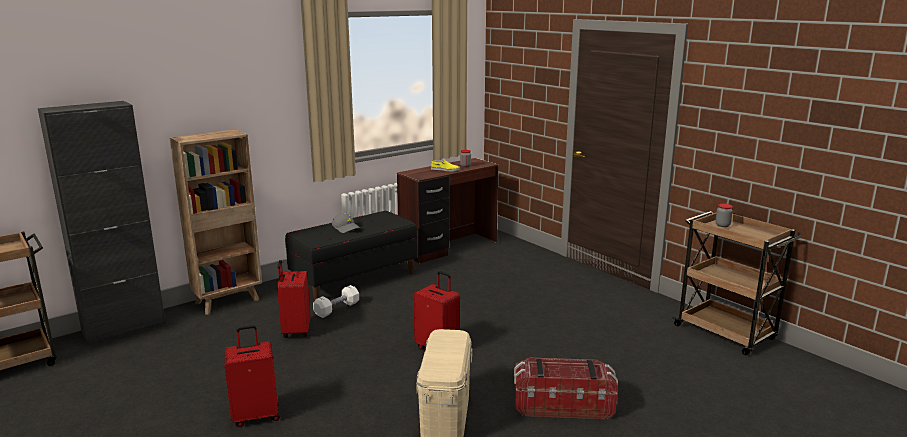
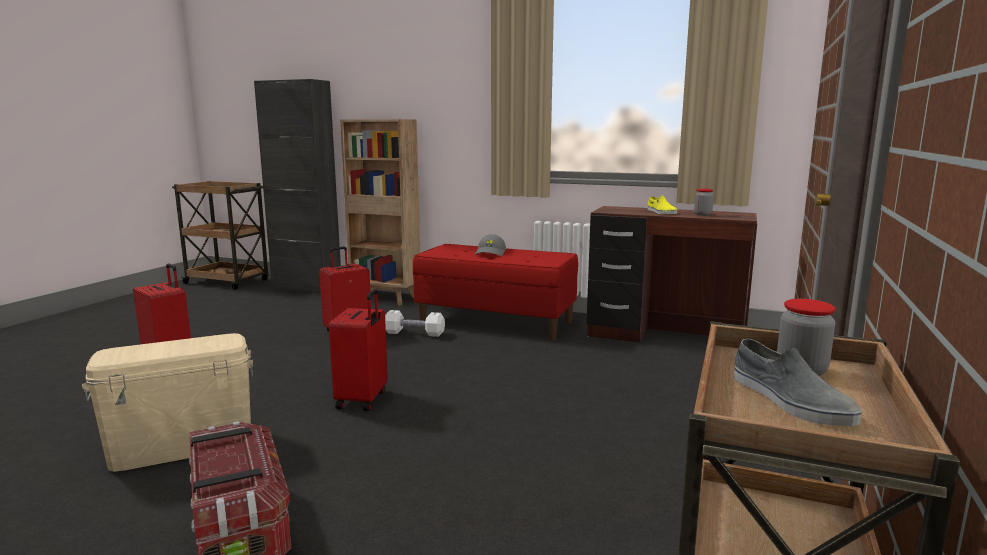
camera: 60 degrees right, 5 degrees down
black bench [285,211,417,301] -> red bench [413,244,578,340]
none -> grey shoe [734,339,862,426]

